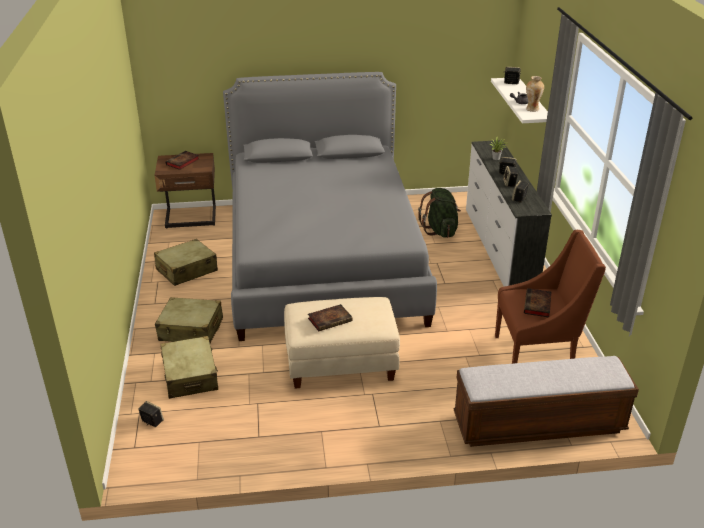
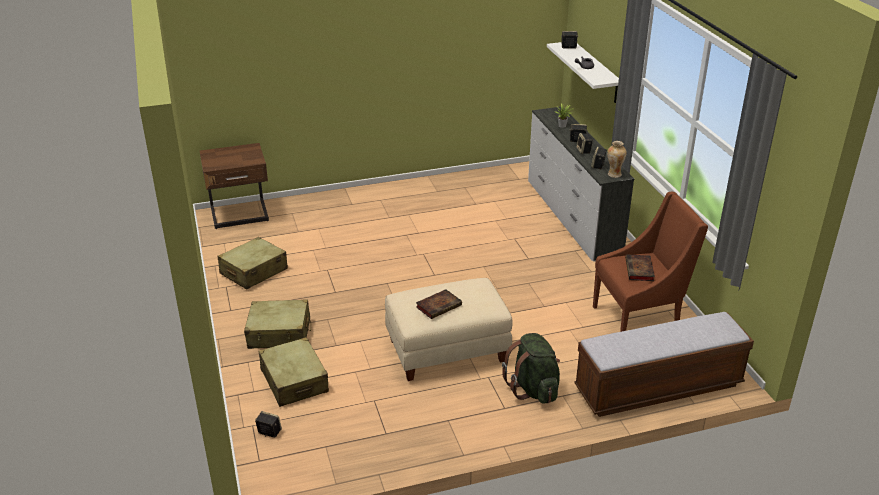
camera: 10 degrees left, 0 degrees up
book [166,151,199,170] -> none
grey bed [223,72,437,341] -> none
green backpack [418,188,461,238] -> green backpack moved to [502,333,560,404]
vase [526,76,544,112] -> vase moved to [607,141,627,178]

